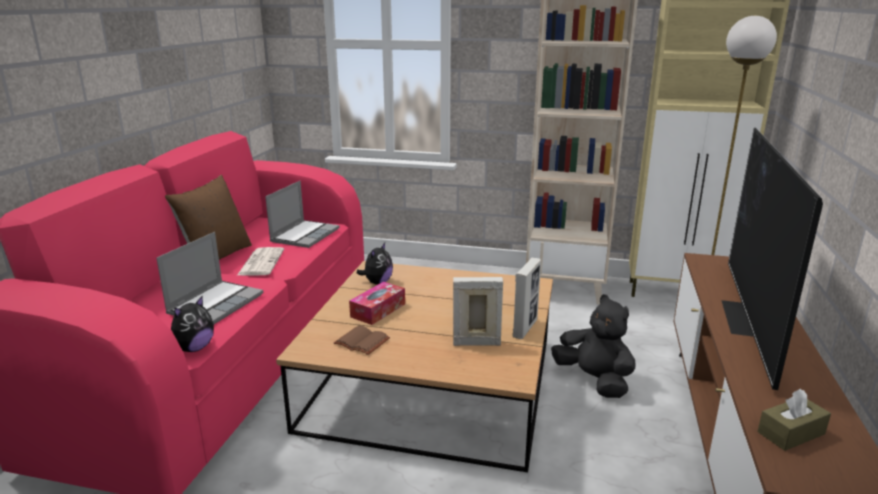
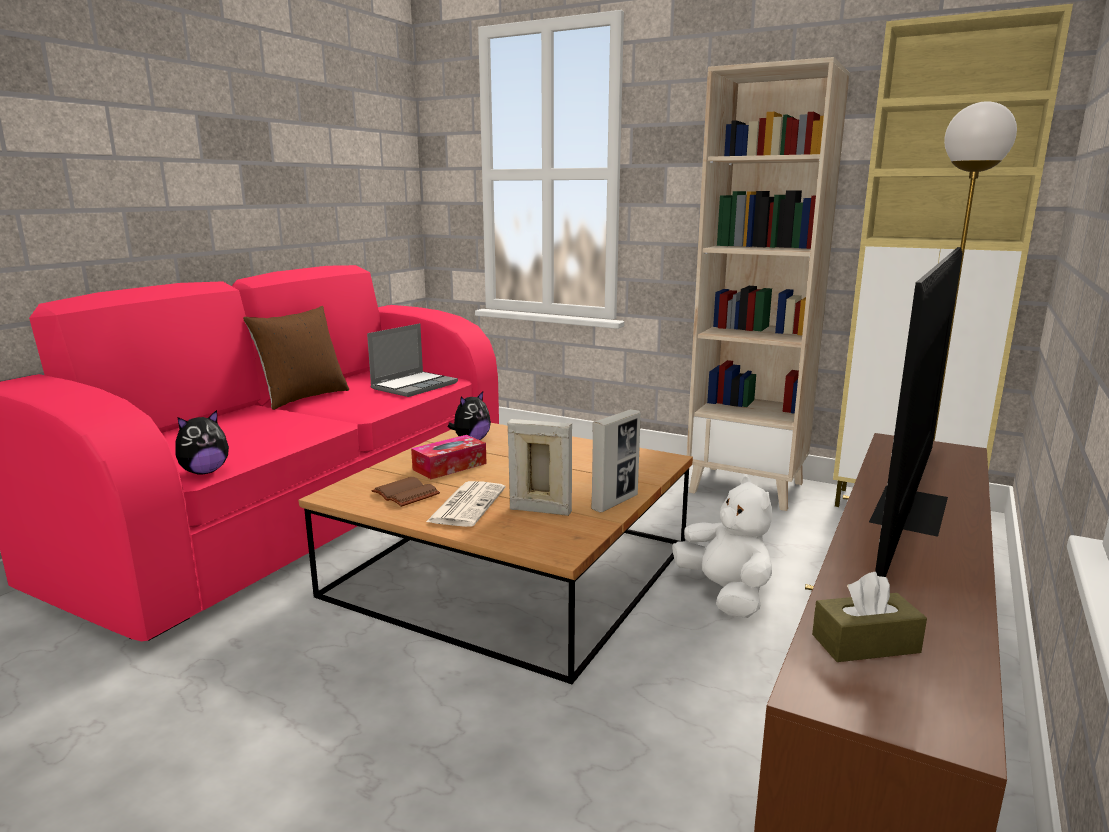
camera: 15 degrees right, 5 degrees down
laptop [156,232,263,324] -> none
newspaper [237,247,284,276] -> newspaper moved to [426,481,506,527]
black plush toy [551,294,636,398] -> white plush toy [672,476,772,618]

